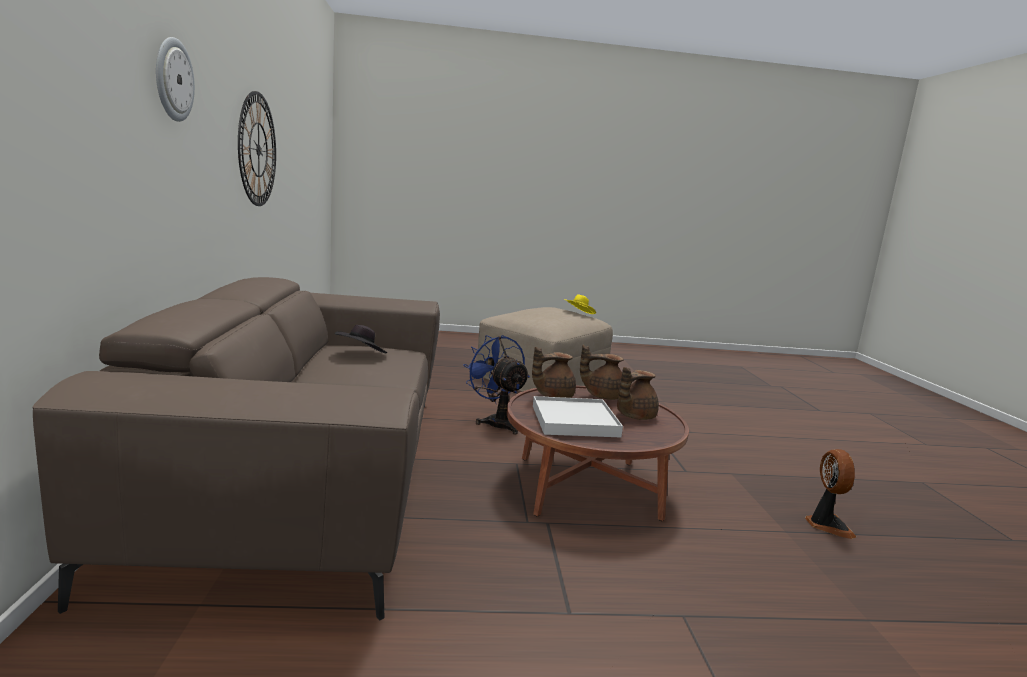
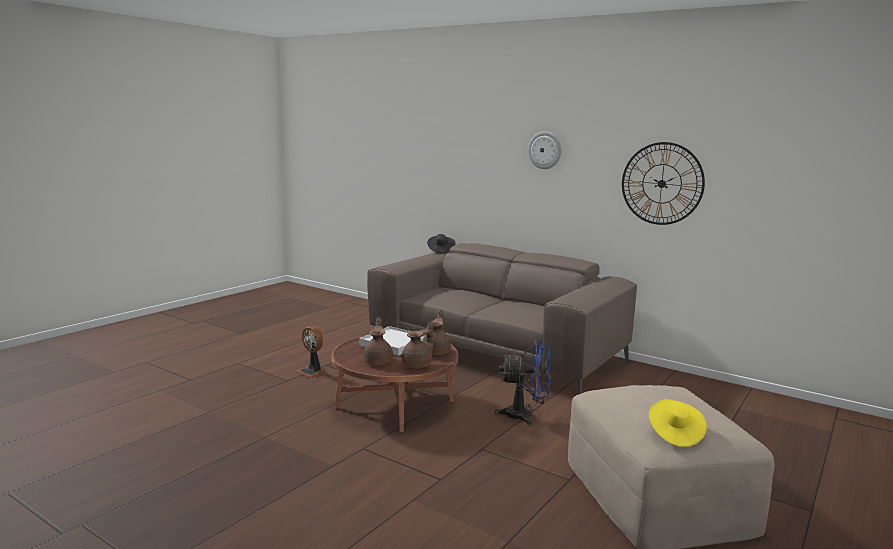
camera: 130 degrees right, 0 degrees up
black hat [335,325,387,353] -> black hat moved to [427,234,456,253]
fan [805,449,856,539] -> fan moved to [296,326,324,379]

